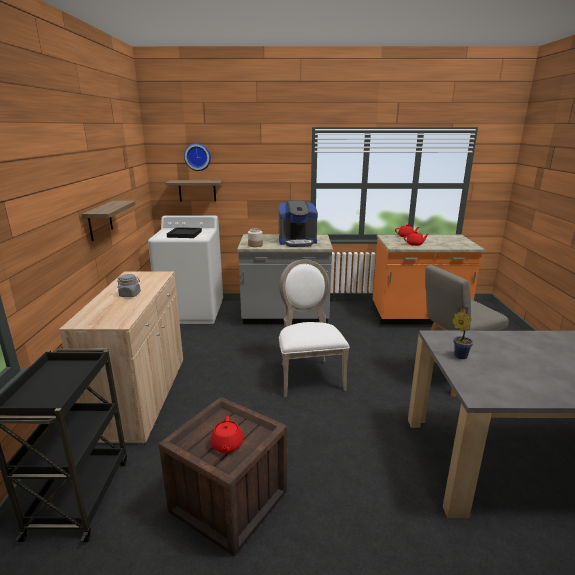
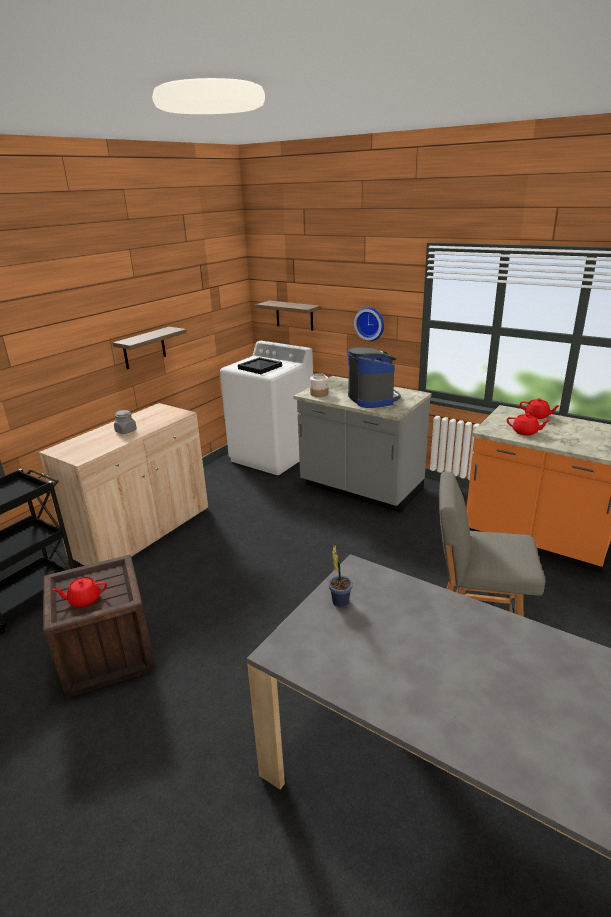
camera: 35 degrees right, 5 degrees up
wall clock [184,143,211,171] -> wall clock moved to [354,307,384,341]
red teapot [211,416,243,453] -> red teapot turned 45 degrees clockwise [52,577,107,607]
coffee machine [279,200,318,247] -> coffee machine turned 135 degrees counterclockwise [348,347,401,408]
white chair [279,259,350,397] -> none

